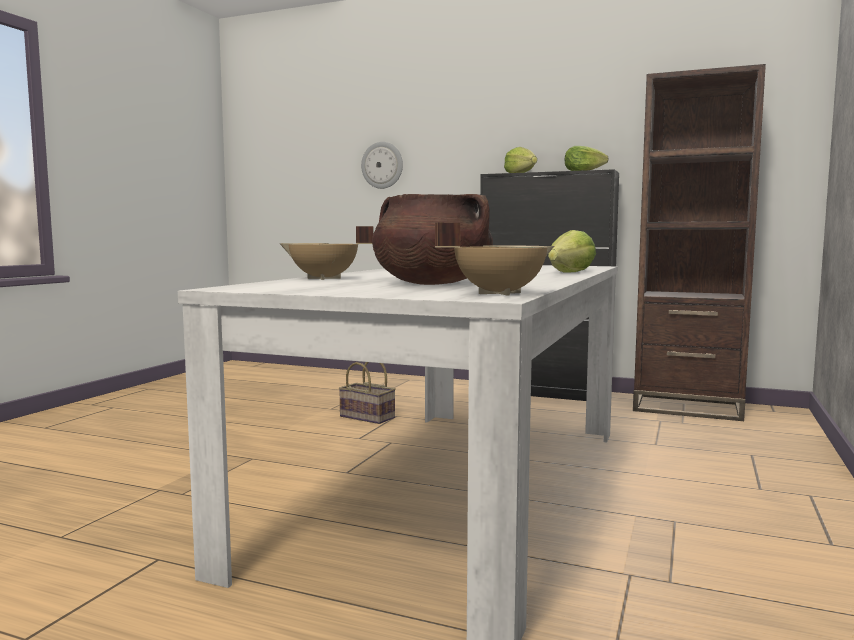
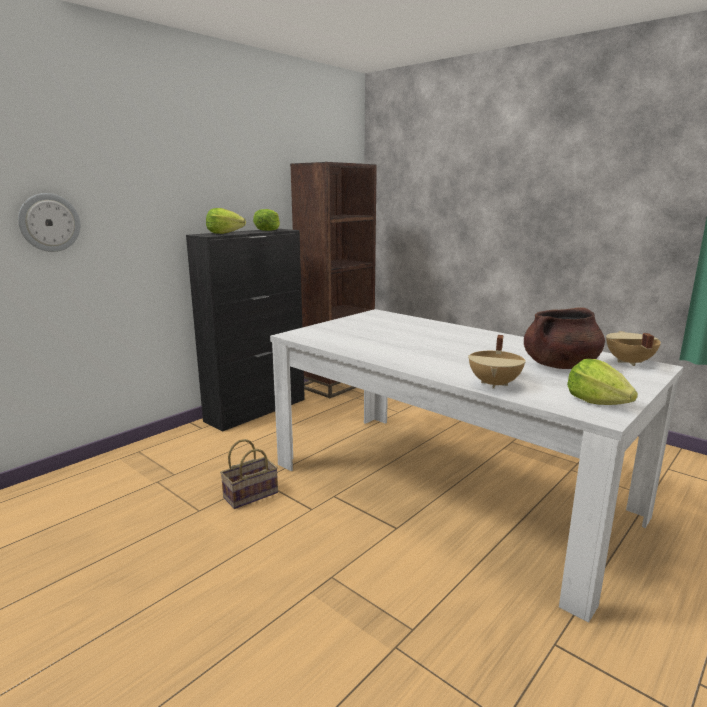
camera: 70 degrees left, 10 degrees up
lettuce [548,230,596,272] -> lettuce moved to [567,359,638,405]

